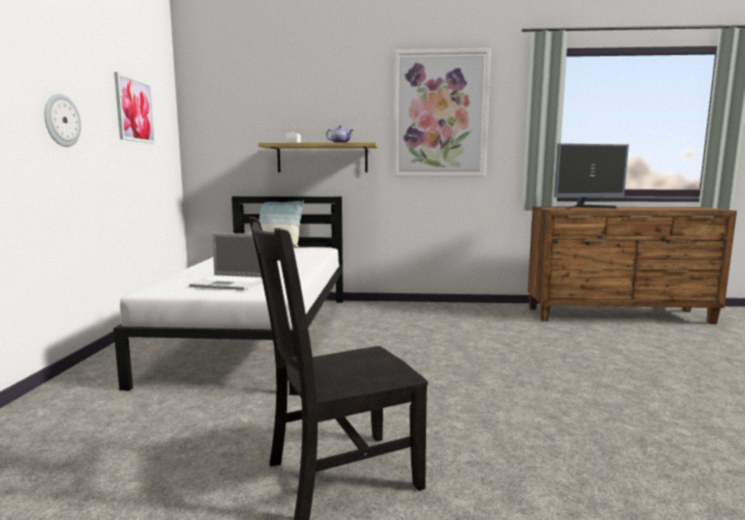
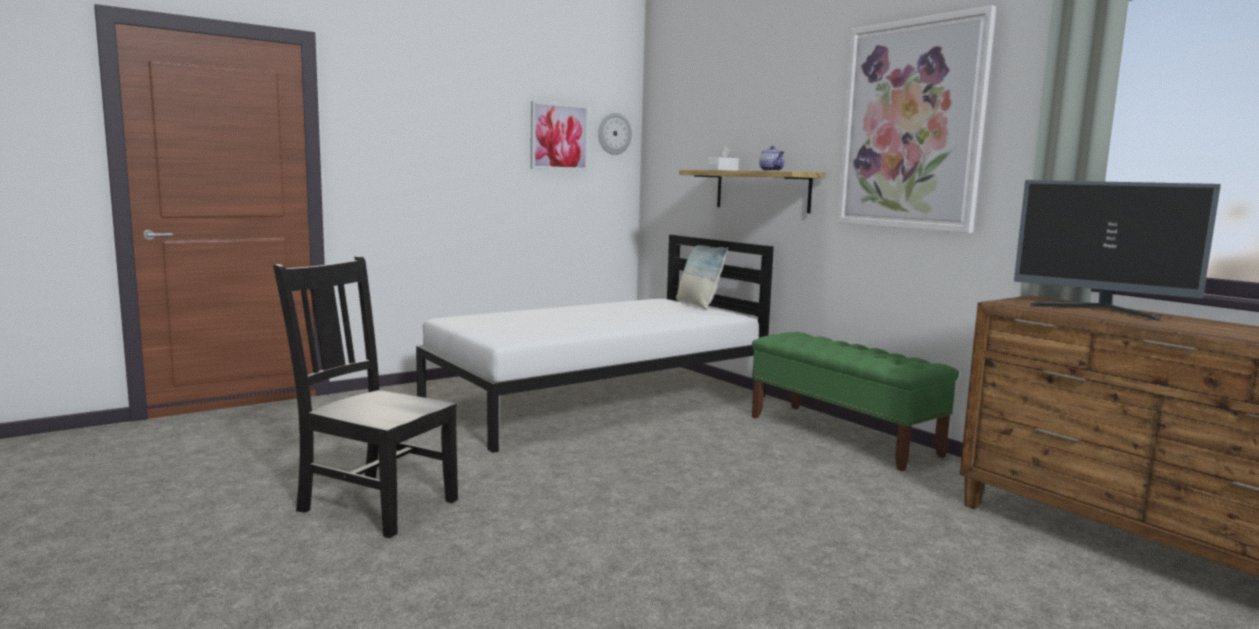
camera: 50 degrees right, 0 degrees up
wall clock [45,94,81,147] -> wall clock moved to [598,113,632,155]
laptop [189,233,263,290] -> none
none -> green bench [752,332,959,471]

